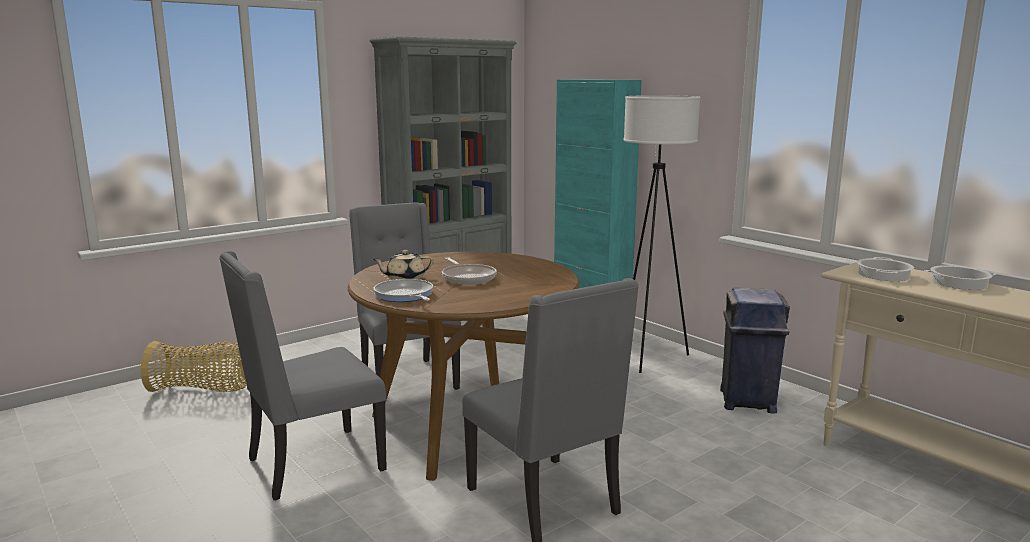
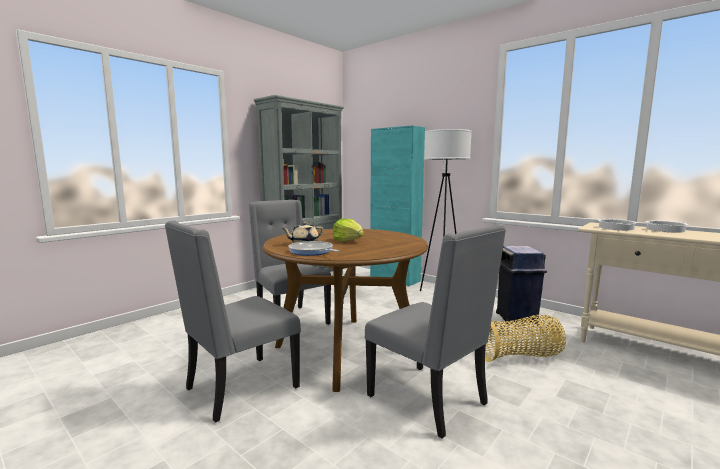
camera: 10 degrees left, 5 degrees down
basket [140,341,247,392] -> basket moved to [485,315,566,362]
frying pan [442,257,497,284] -> lettuce [333,219,364,242]

